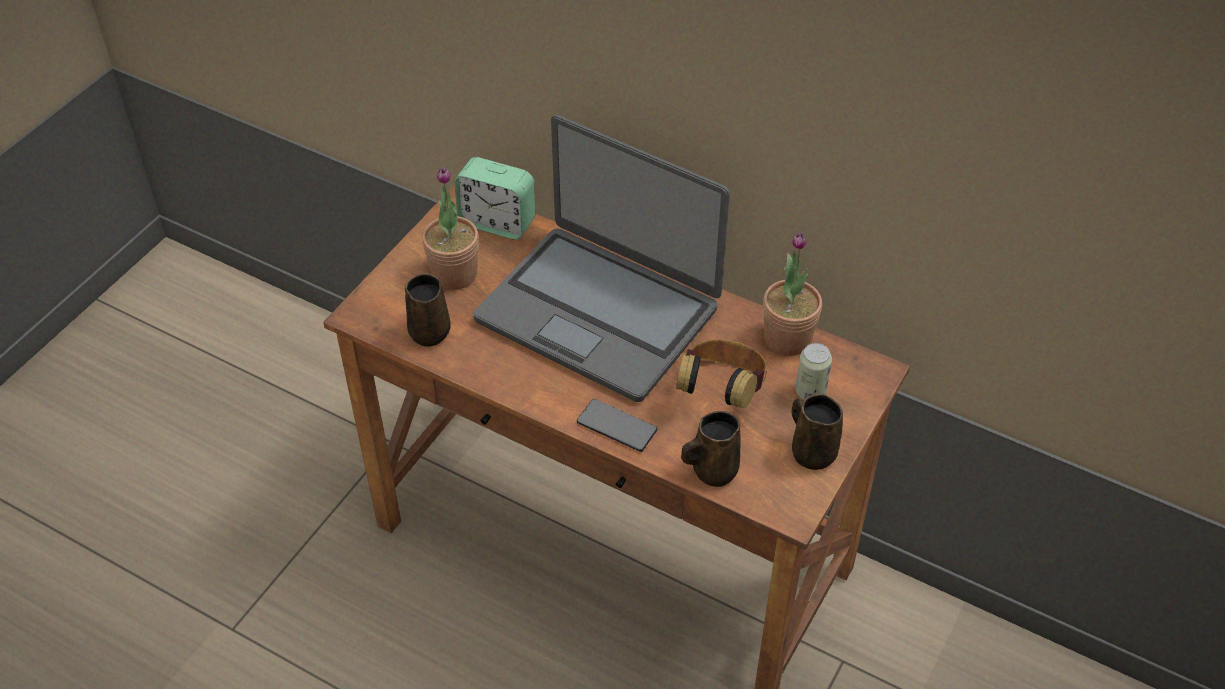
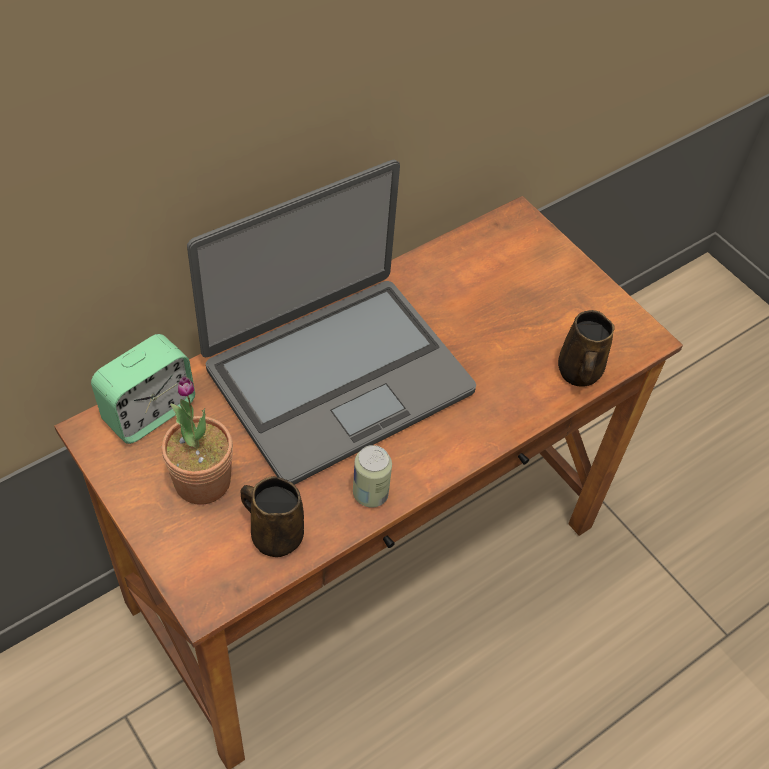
camera: 70 degrees left, 5 degrees up
phone [577,399,658,452] -> none
headphones [676,340,767,408] -> none
potted plant [763,232,822,356] -> none
brown mug [792,394,843,470] -> none
can [796,343,832,400] -> can moved to [353,445,392,508]

